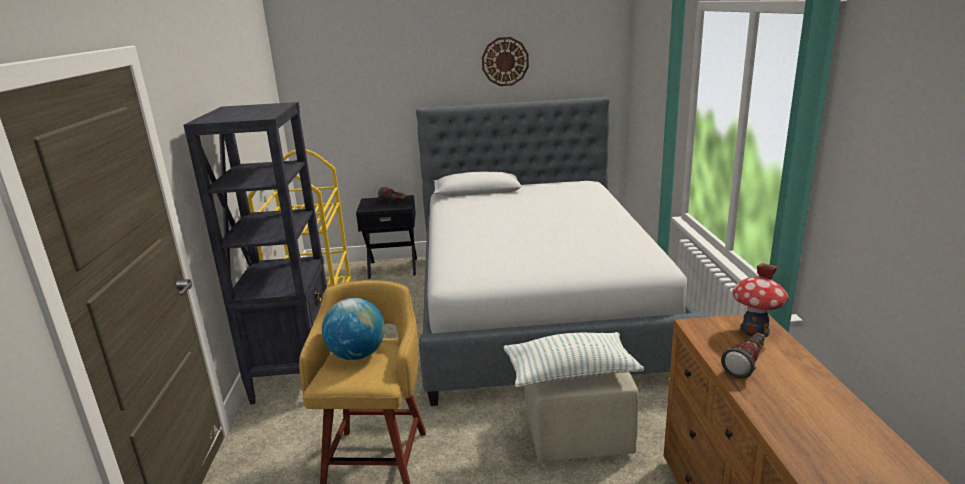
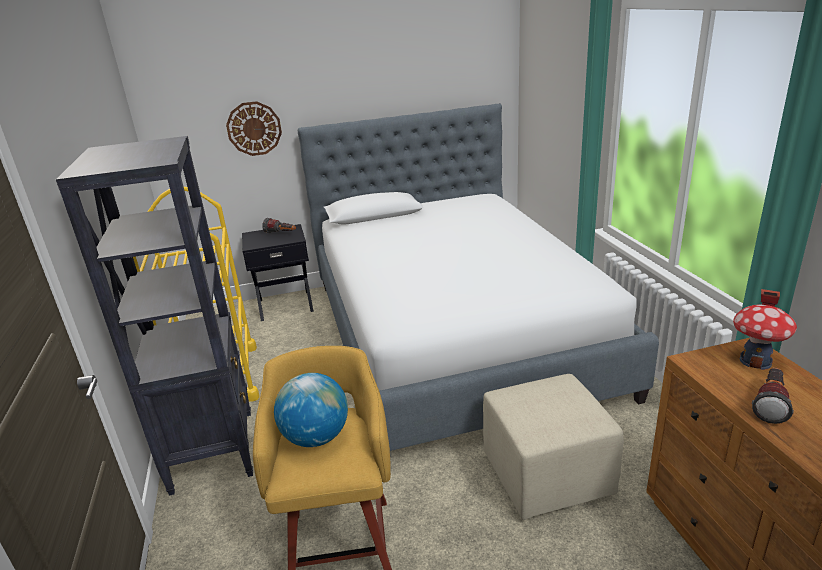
camera: 10 degrees left, 5 degrees up
wall clock [482,37,529,86] -> wall clock moved to [226,101,282,156]
pillow [504,332,644,387] -> none

